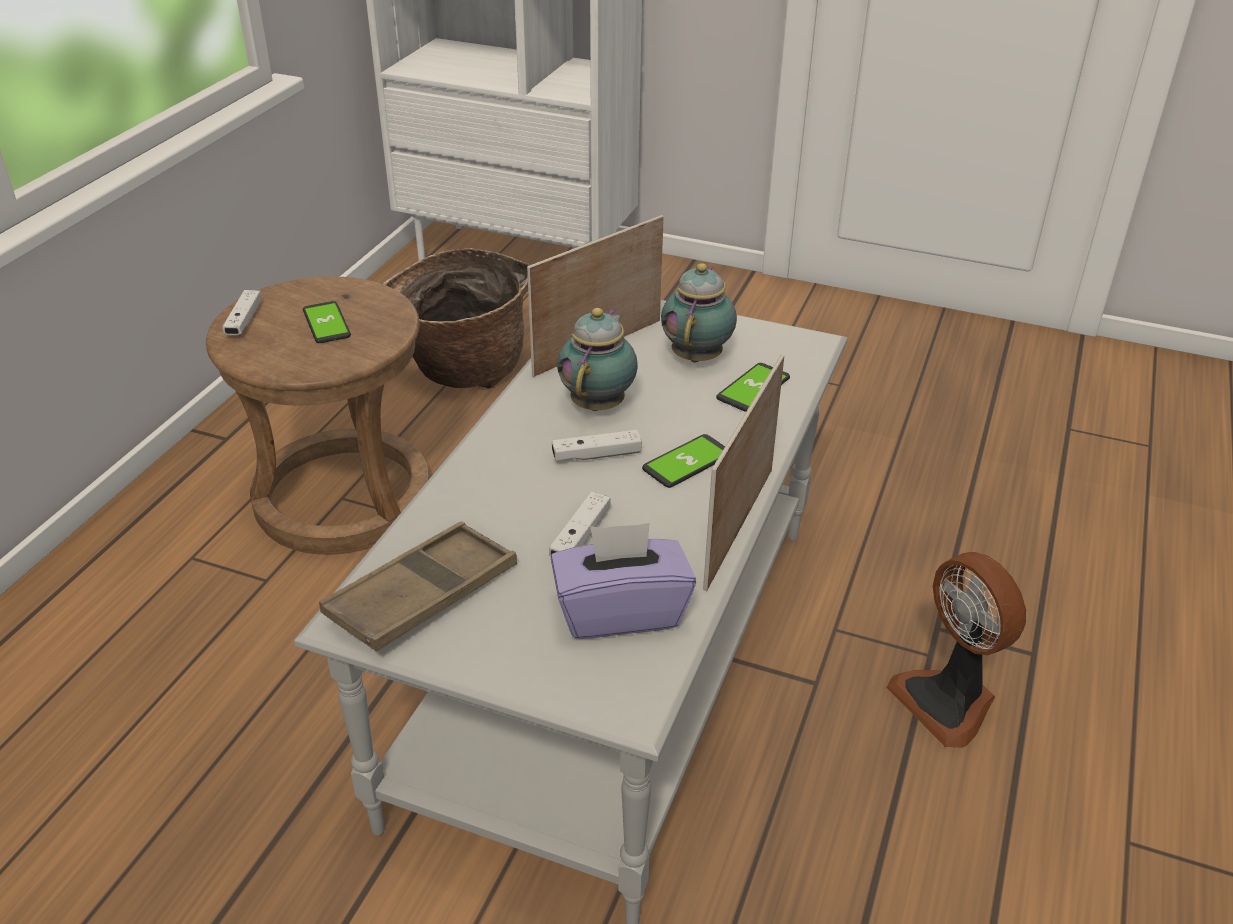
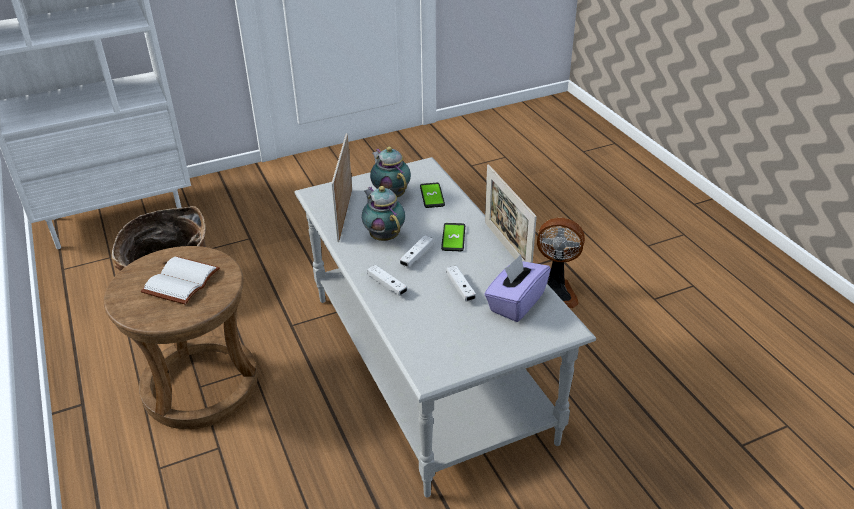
camera: 45 degrees left, 0 degrees up
white game controller [222,290,262,336] -> white game controller moved to [367,265,408,296]
phone [303,301,351,343] -> white book [141,257,220,305]
brown tray [319,521,517,651] -> none

